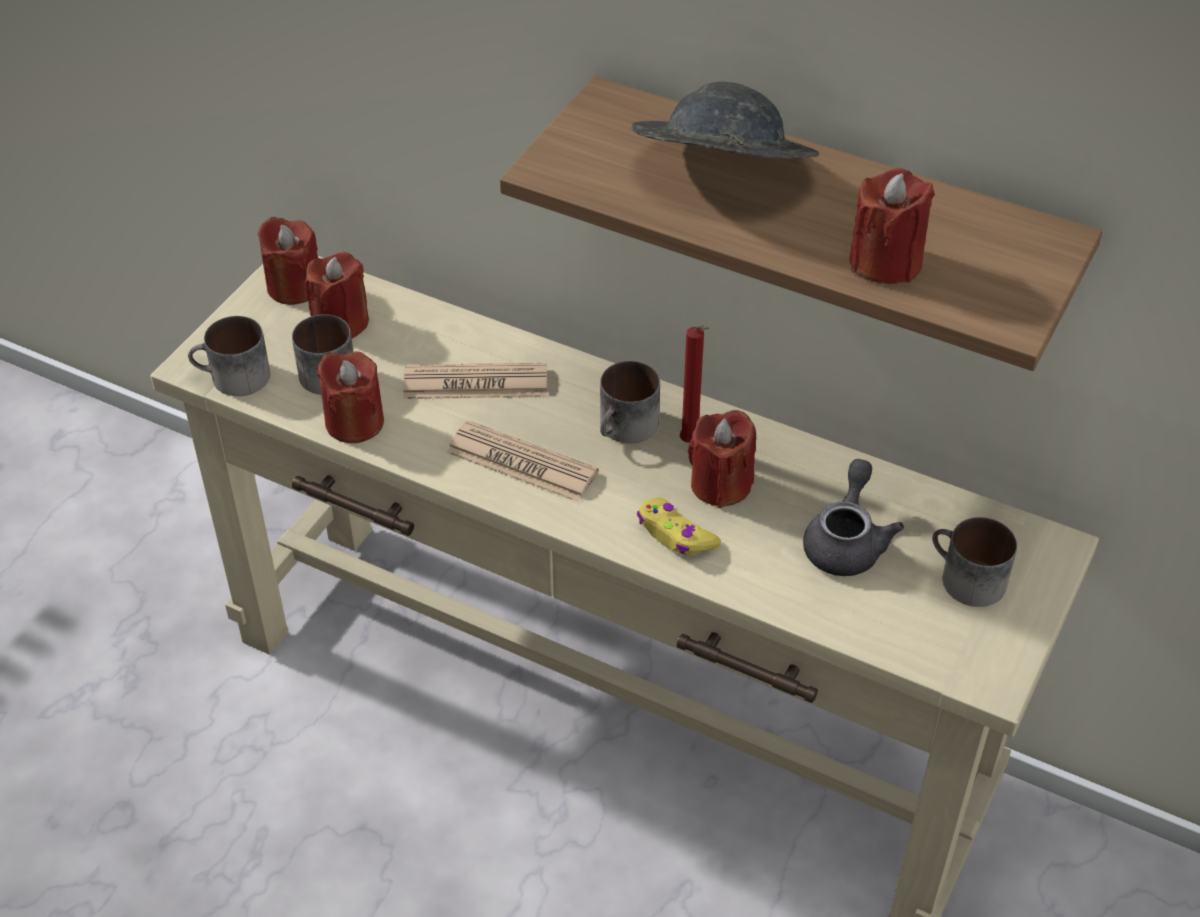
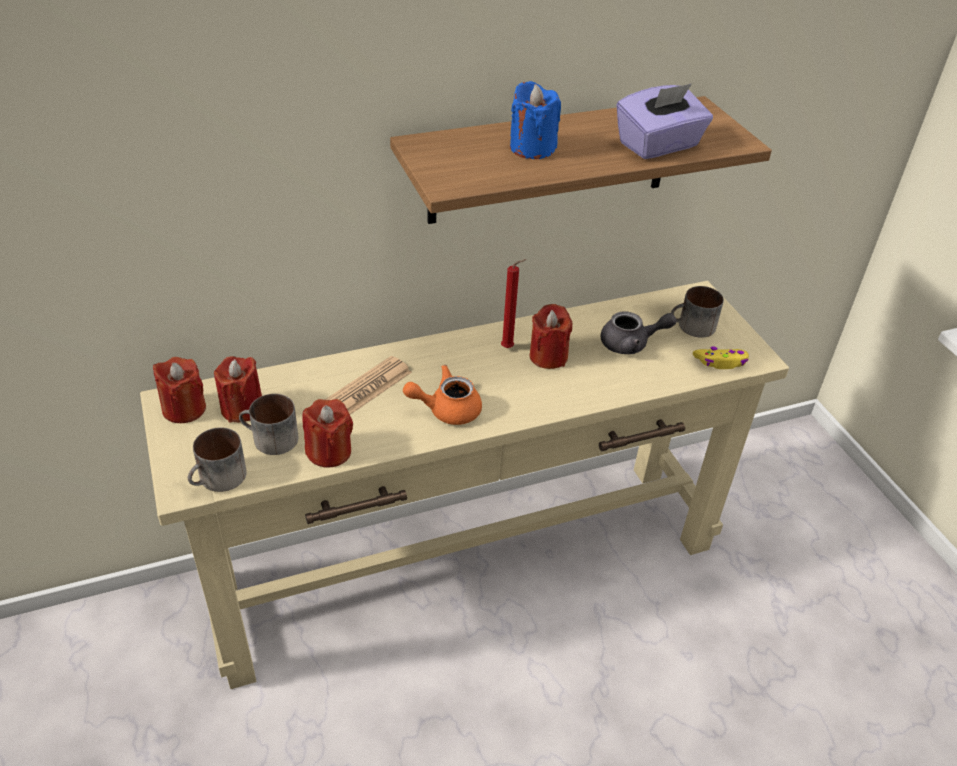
camera: 50 degrees left, 5 degrees down
newspaper [447,420,598,502] -> orange teapot [403,365,482,425]
mug [600,361,660,443] -> none
grey hat [632,81,819,159] -> blue candle [510,81,561,159]
yellow game controller [637,498,721,556] -> yellow game controller moved to [693,346,749,369]
grey teapot [803,459,904,576] -> grey teapot turned 120 degrees clockwise [601,311,677,354]
red candle [850,168,935,284] -> purple tissue box [617,84,713,159]

